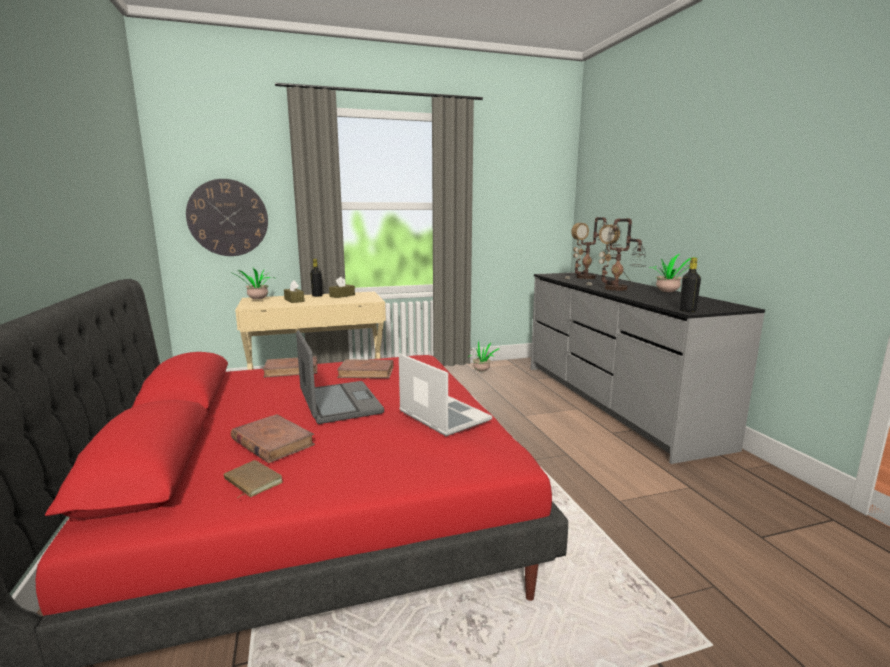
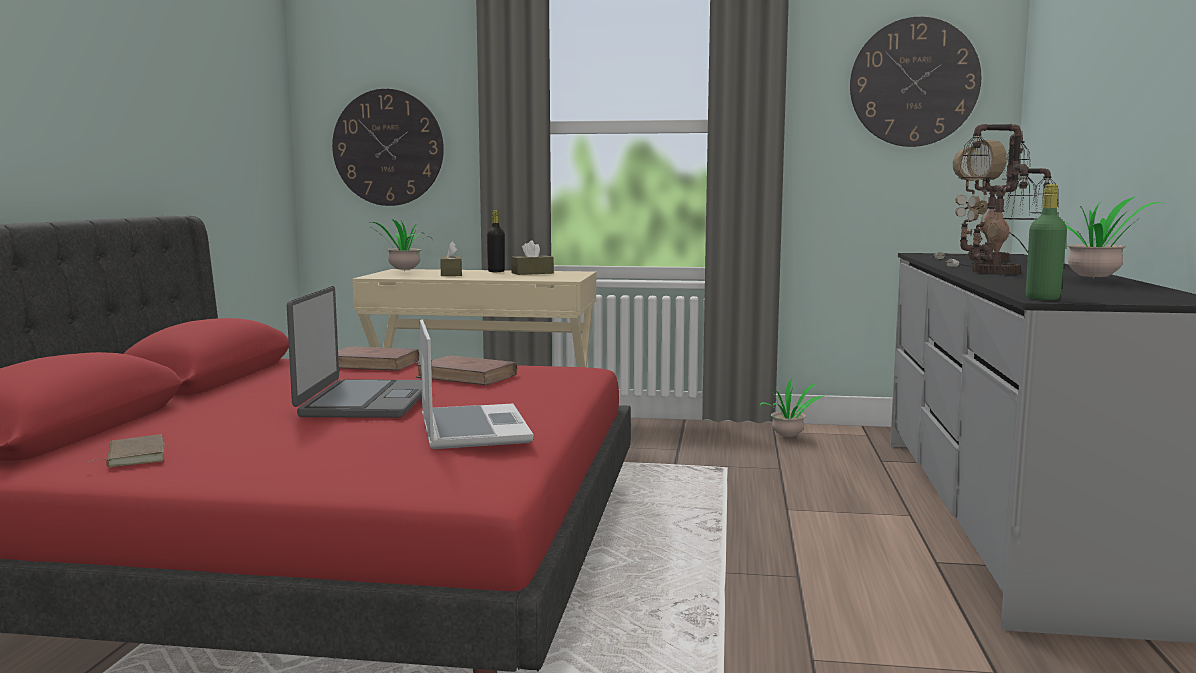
camera: 25 degrees right, 5 degrees down
brown book [231,414,315,463] -> none
black bottle [679,257,701,312] -> green bottle [1026,184,1067,300]
none -> wall clock [850,17,981,147]

